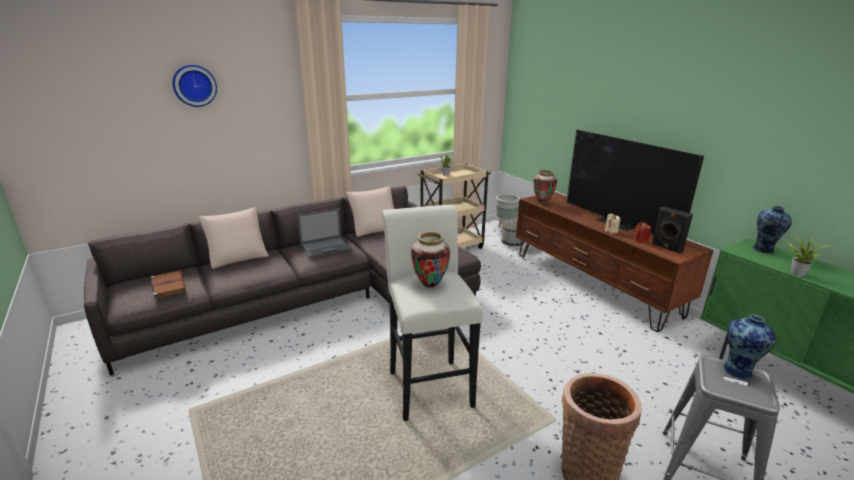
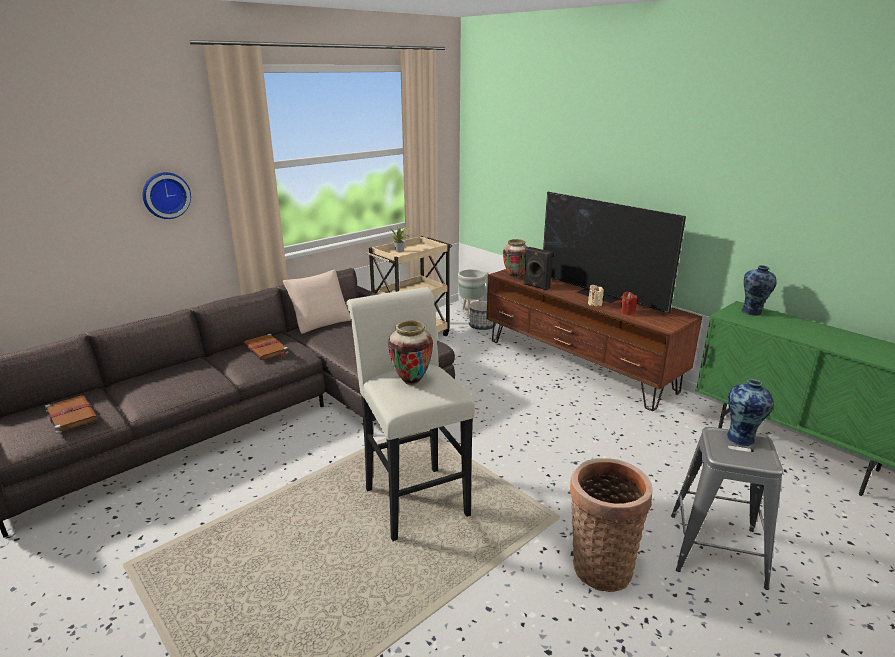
camera: 10 degrees left, 0 degrees up
wall clock [172,65,217,107] -> wall clock moved to [143,172,191,219]
beige pillow [199,207,269,269] -> none
laptop [297,208,351,258] -> brown book [243,334,289,360]
black speaker [652,206,693,254] -> black speaker moved to [524,247,553,291]
potted plant [788,237,830,276] -> none

